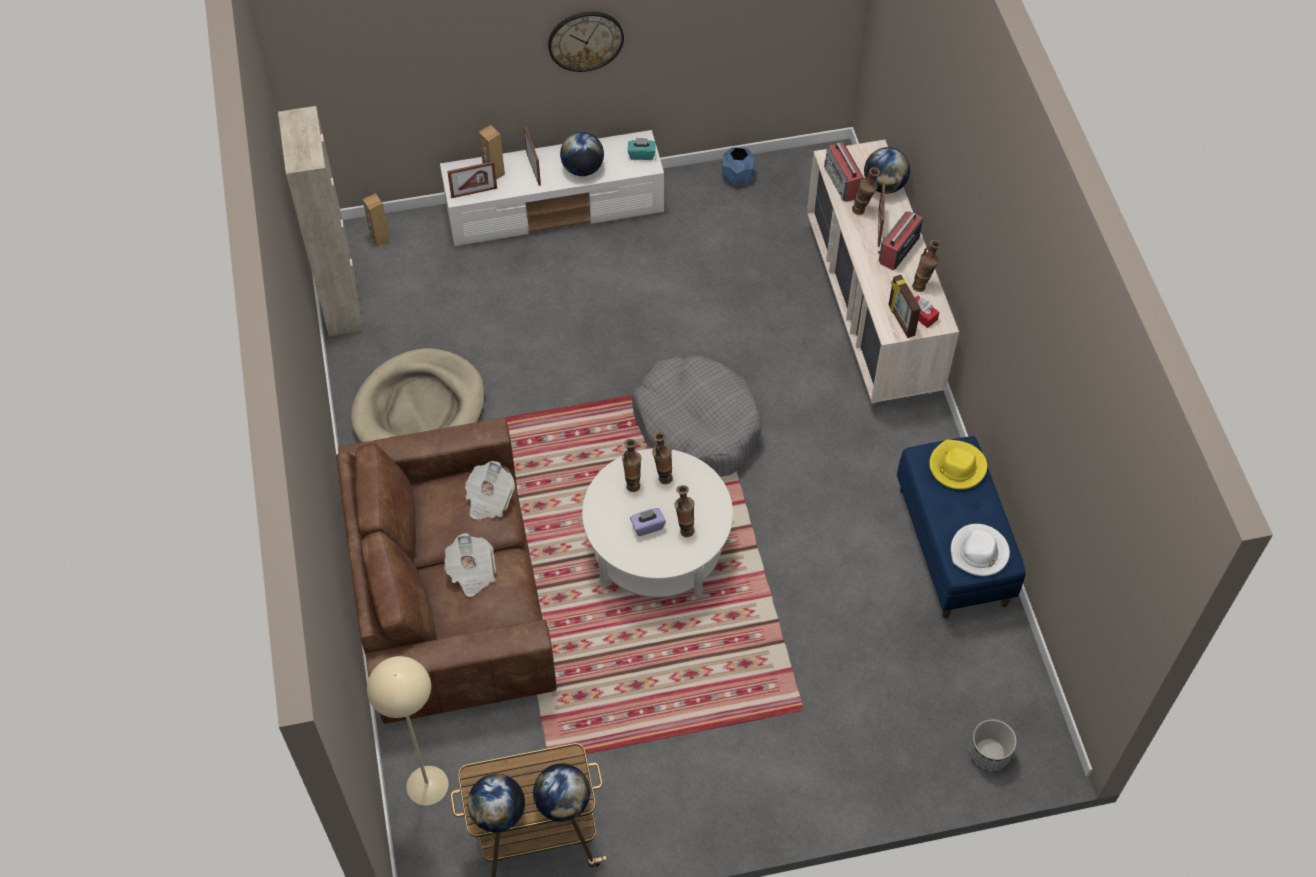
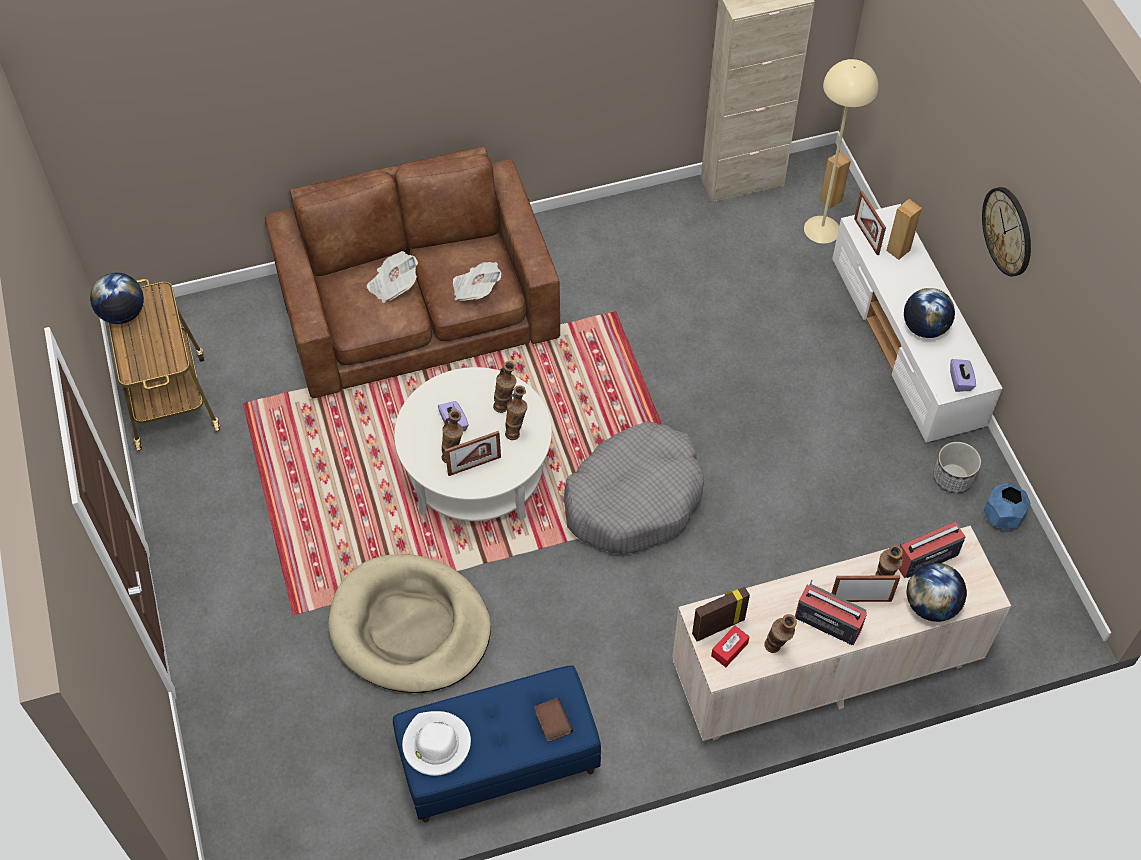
camera: 85 degrees right, 0 degrees up
beige dog bed [351,348,485,443] -> beige dog bed moved to [328,554,491,693]
beige floor lamp [367,656,449,805] -> beige floor lamp moved to [804,59,878,244]
picture frame [524,126,541,186] -> picture frame moved to [445,431,501,476]
globe [533,763,590,822] -> none
turquoise tissue box [628,138,656,160] -> purple tissue box [950,359,976,392]
yellow hat [929,440,987,489] -> book [534,698,573,742]
planter [969,719,1017,772] -> planter moved to [933,442,981,493]

